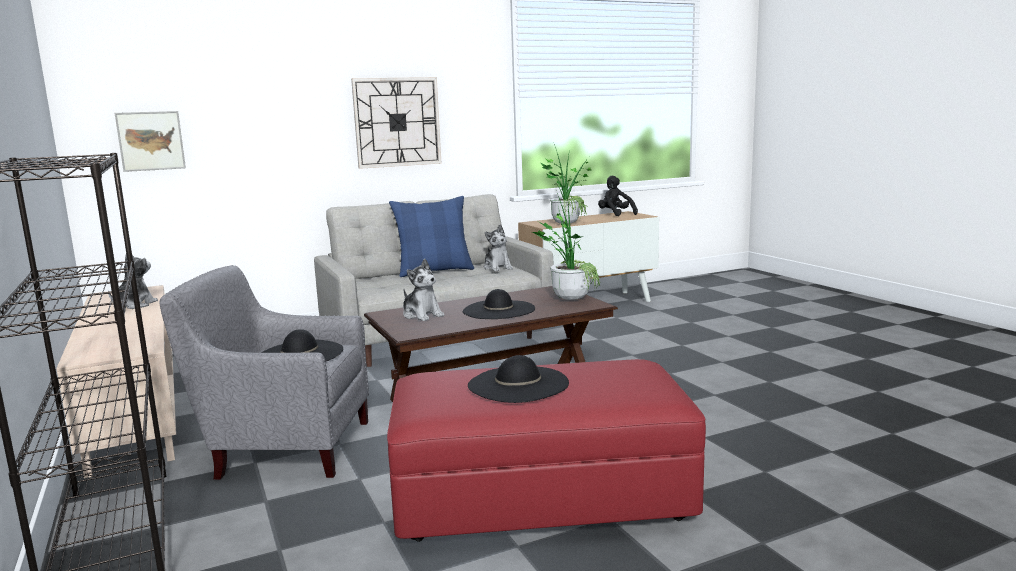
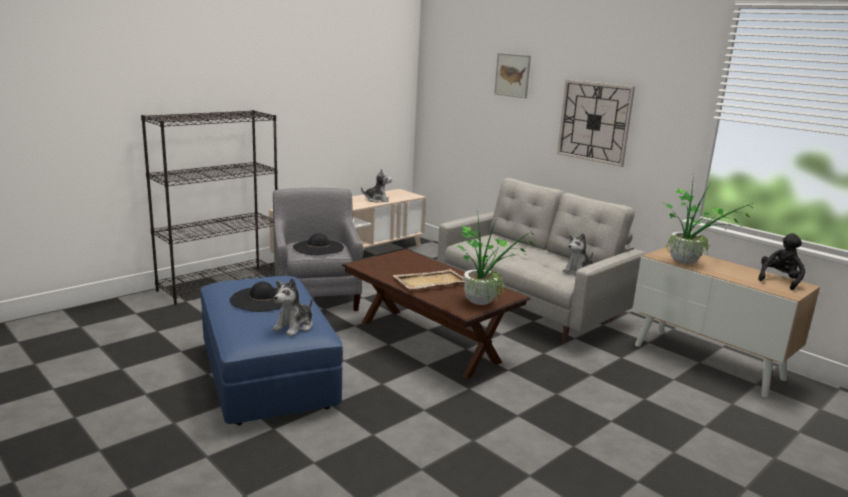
camera: 70 degrees right, 5 degrees up
picture [115,111,186,172] -> picture moved to [494,53,531,98]
red ottoman [387,359,706,542] -> blue ottoman [201,276,343,425]
blue pillow [389,196,474,277] -> none
plush toy [403,259,444,321] -> plush toy moved to [273,278,313,336]
black hat [463,289,535,319] -> beige tray [392,269,465,289]

